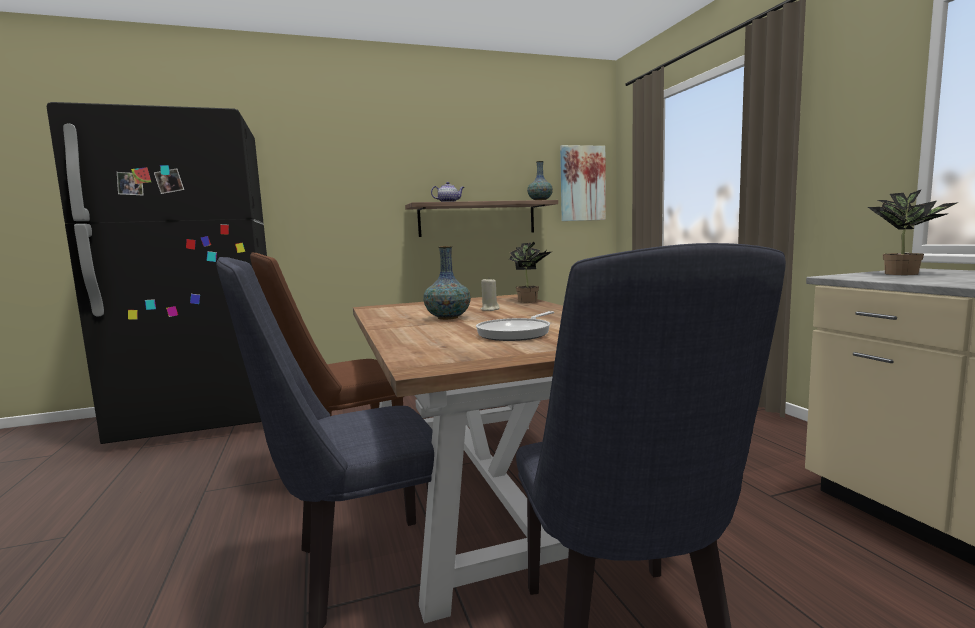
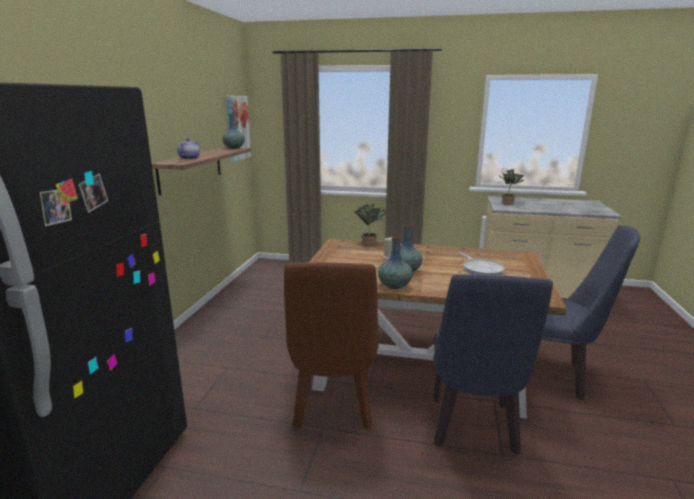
camera: 60 degrees left, 10 degrees up
none -> vase [378,235,413,289]

